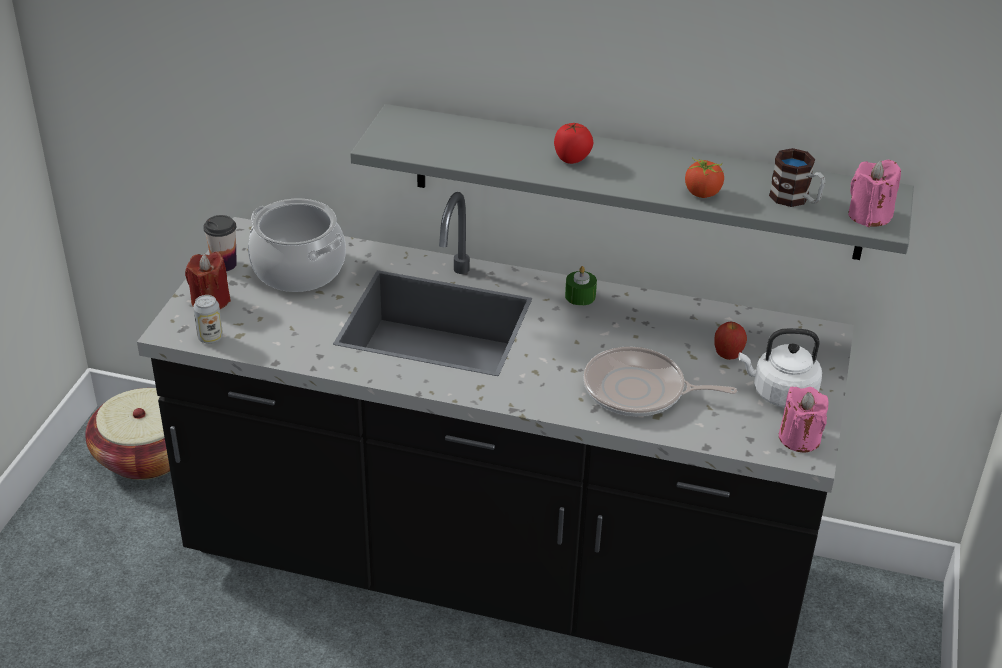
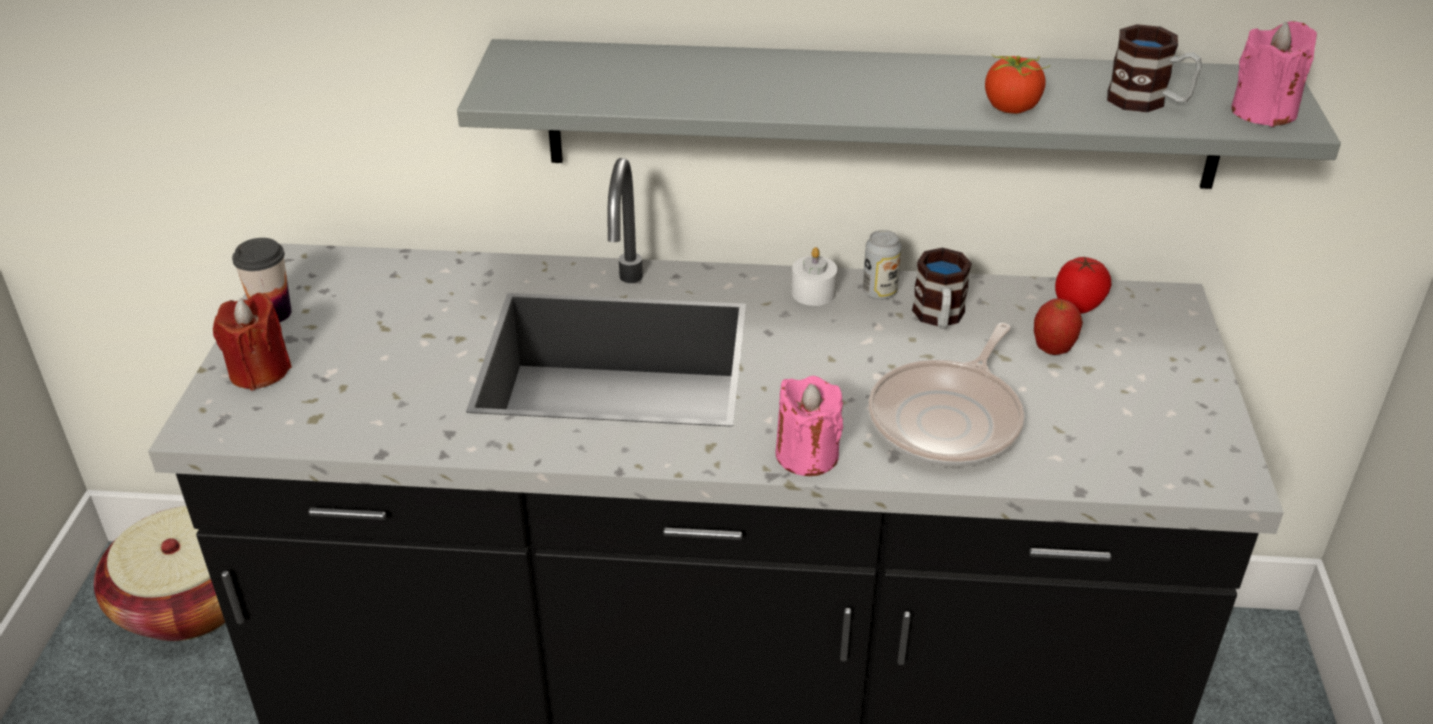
camera: 10 degrees left, 0 degrees up
can [193,295,223,344] -> can moved to [862,230,902,300]
cooking pot [248,198,346,292] -> none
tomato [554,123,593,164] -> tomato moved to [1055,257,1111,314]
green candle [565,266,597,306] -> white candle [791,247,838,306]
frying pan [583,347,737,416] -> frying pan turned 60 degrees counterclockwise [868,323,1024,467]
white kettle [739,328,822,408] -> none
pink candle [779,387,828,453] -> pink candle moved to [775,376,843,476]
none -> mug [912,248,972,329]

